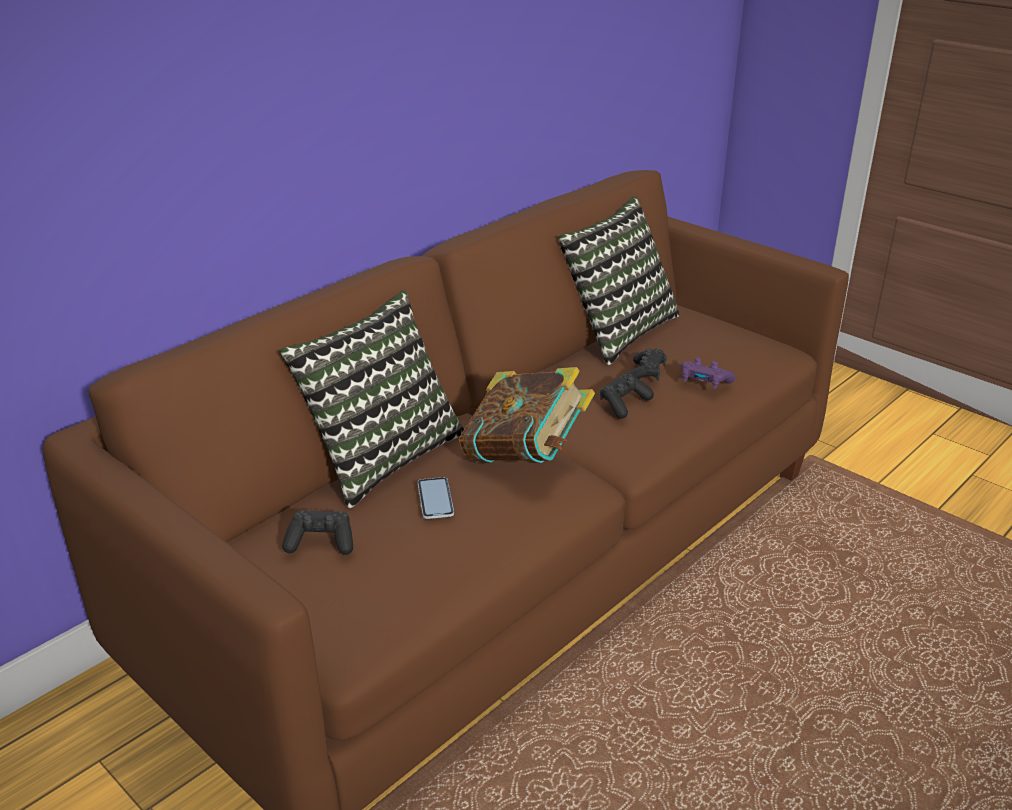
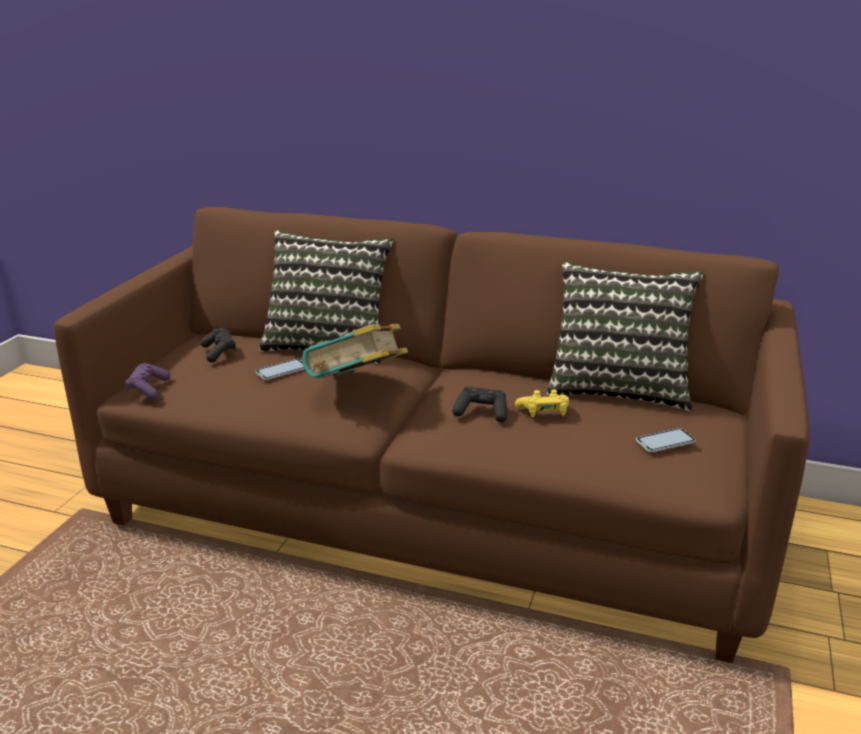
camera: 65 degrees right, 5 degrees down
black game controller [626,348,667,380] -> yellow game controller [515,389,569,417]
purple game controller [681,357,735,389] -> purple game controller moved to [126,363,171,400]
none -> phone [636,428,696,452]

